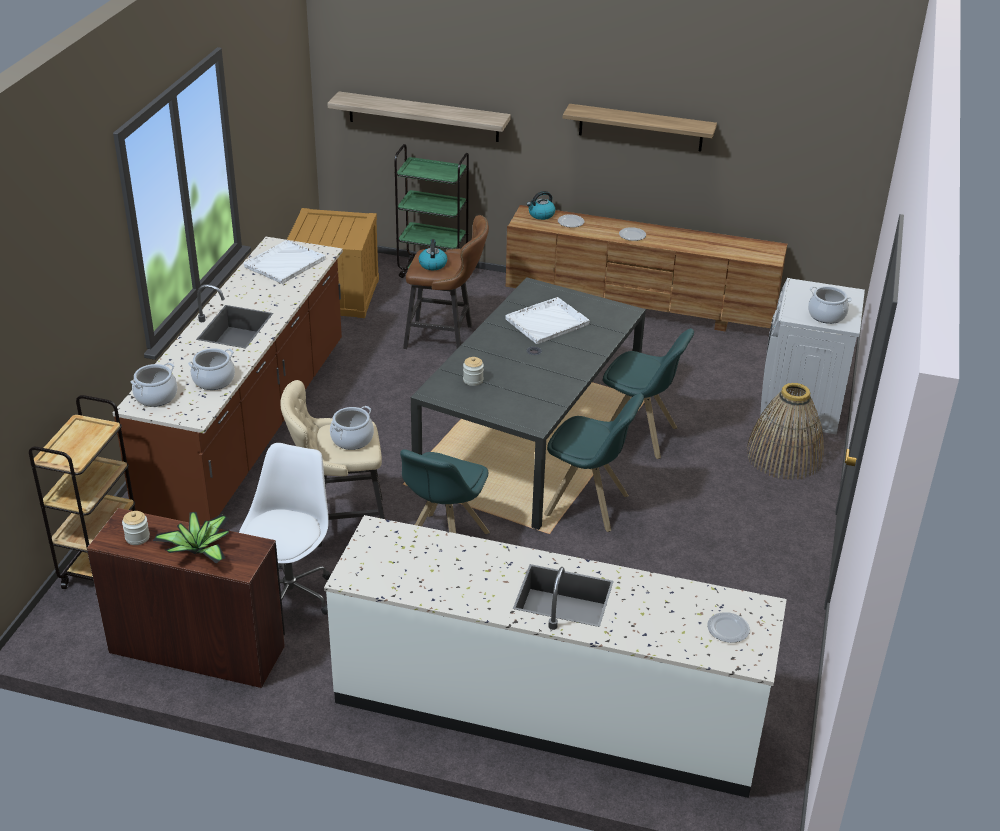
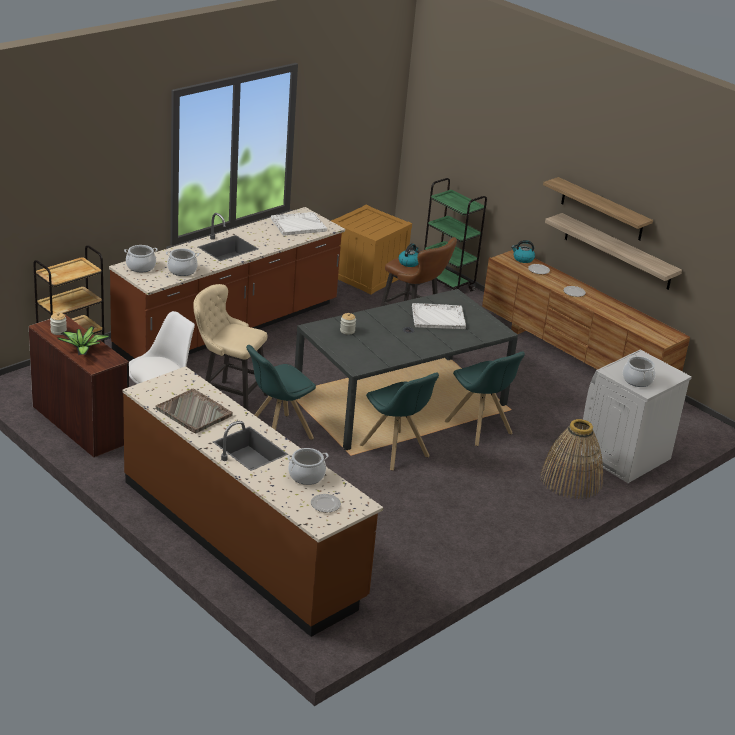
camera: 30 degrees right, 5 degrees down
white counter [324,515,787,798] -> brown counter [123,366,383,637]
shelf [327,91,511,142] -> shelf moved to [545,213,682,290]
cooking pot [330,406,374,450] -> cooking pot moved to [288,448,329,485]
none -> grey tray [156,388,233,433]

